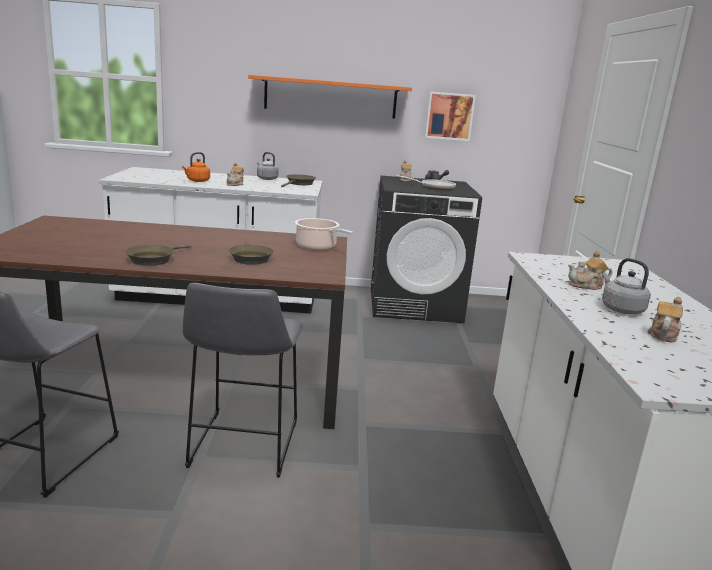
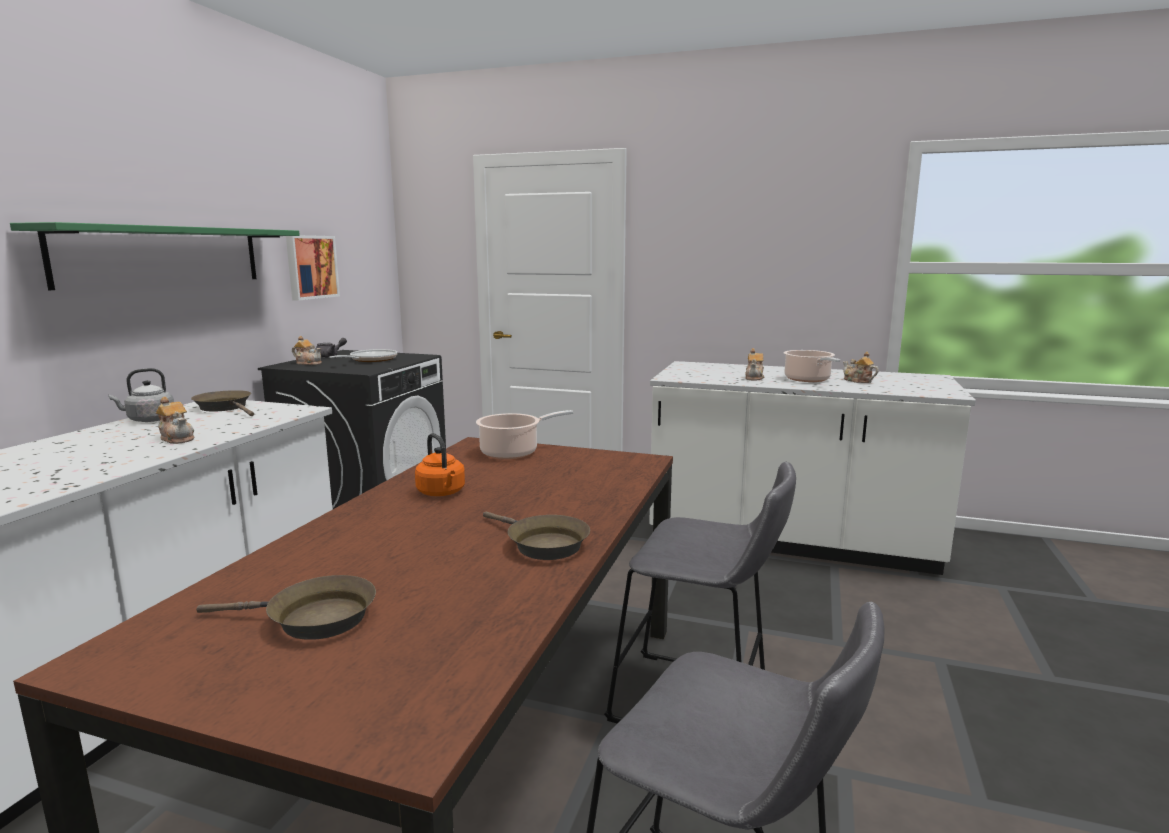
camera: 70 degrees left, 5 degrees down
orange kettle [182,152,210,182] -> orange kettle moved to [415,433,465,496]
brown frying pan [229,241,274,265] -> brown frying pan moved to [196,575,376,640]
orange shelf [248,75,412,119] -> green shelf [10,222,300,290]
grey kettle [602,258,651,314] -> cooking pot [784,350,840,382]

